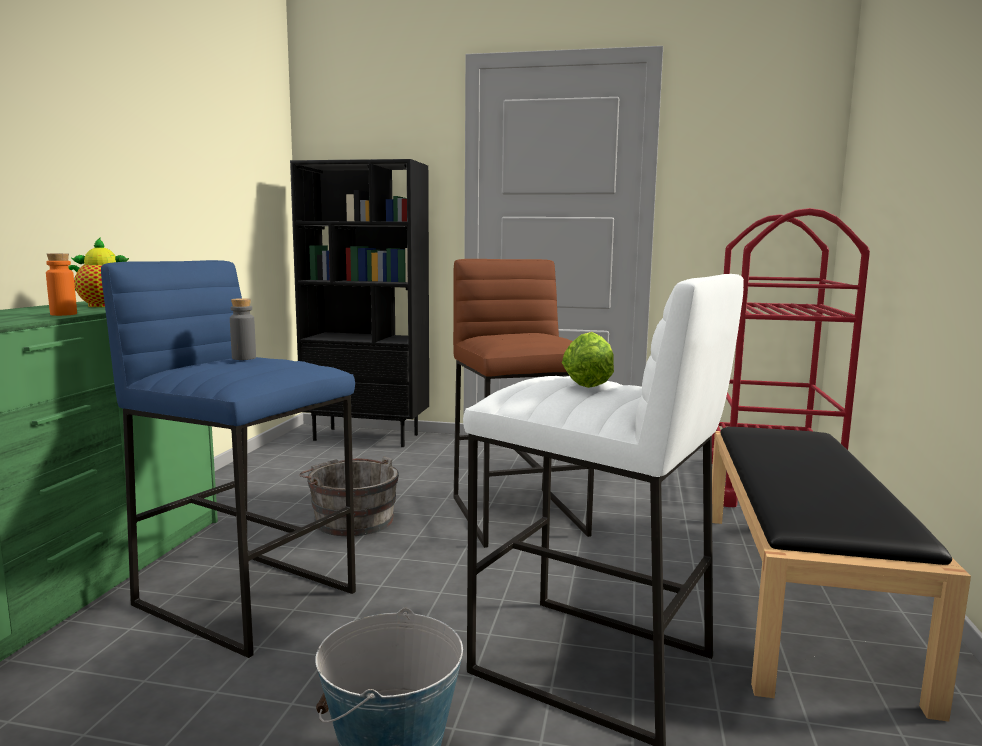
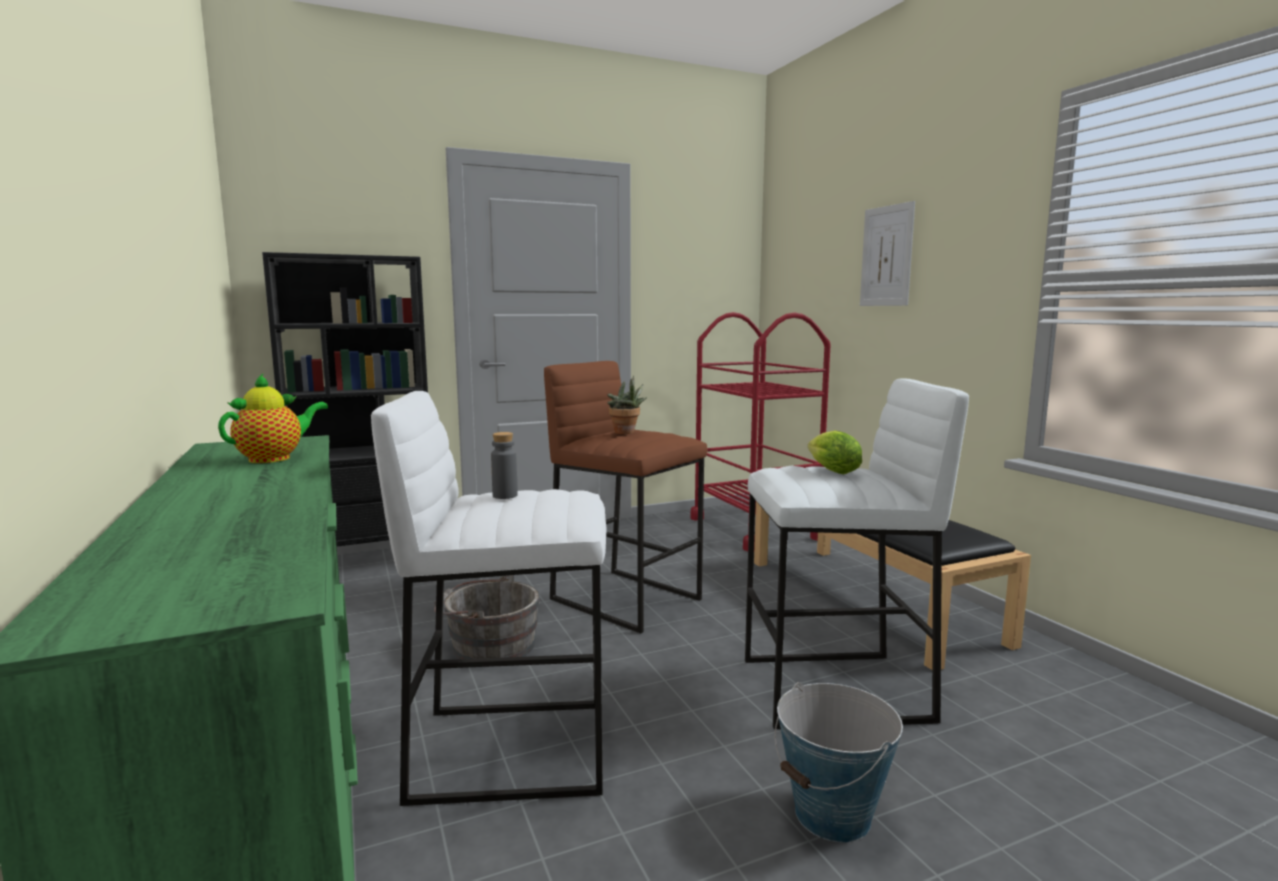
camera: 35 degrees left, 0 degrees up
orange bottle [46,253,77,316] -> none
blue stool [101,260,356,658] -> white stool [371,391,607,806]
none -> potted plant [607,375,647,434]
none -> picture [860,201,915,306]

